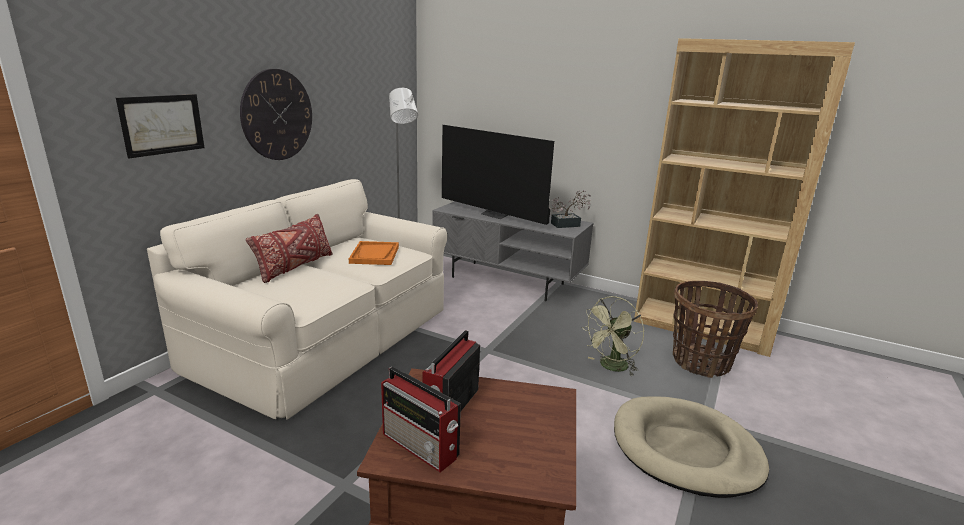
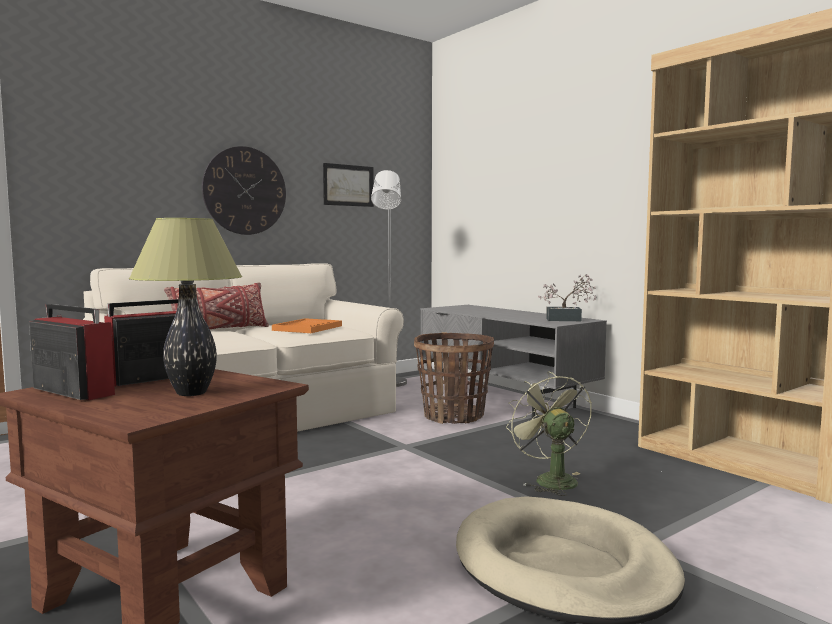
camera: 25 degrees right, 15 degrees down
picture [116,94,204,158] -> picture moved to [323,163,374,207]
radio [381,367,461,472] -> radio turned 150 degrees clockwise [29,304,115,400]
television [442,125,554,225] -> none
green fan [582,296,644,376] -> green fan turned 90 degrees clockwise [506,371,592,496]
basket [673,281,758,378] -> basket moved to [414,332,494,424]
none -> table lamp [129,218,242,396]

